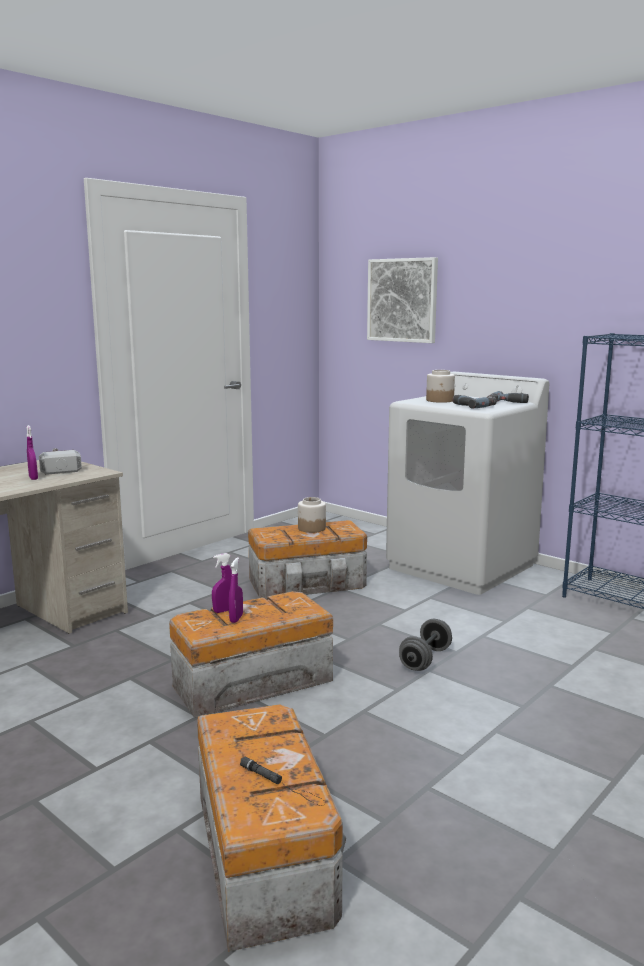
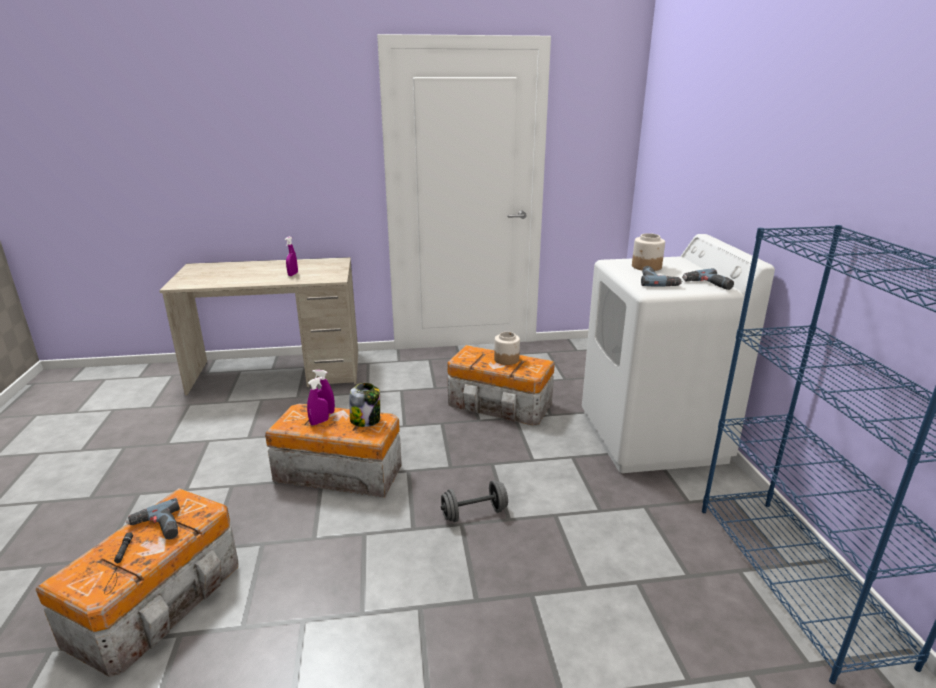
camera: 40 degrees right, 10 degrees up
hammer [39,448,82,475] -> none
picture [367,257,438,343] -> none
none -> power drill [126,498,180,539]
none -> jar [350,383,380,427]

